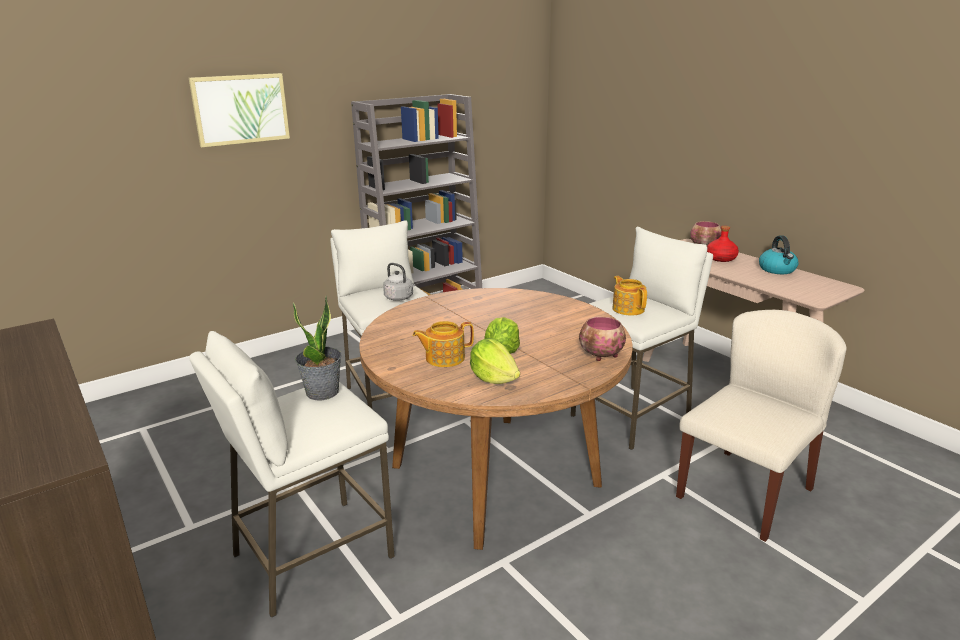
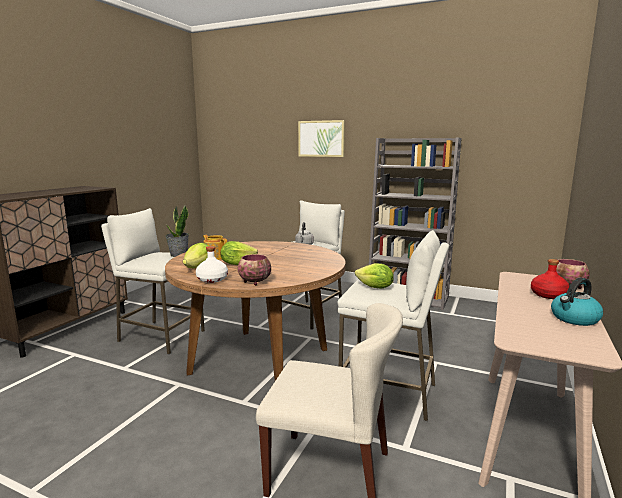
camera: 60 degrees right, 10 degrees down
teapot [612,276,647,315] -> lettuce [355,263,394,288]
none -> white bottle [196,246,228,283]

